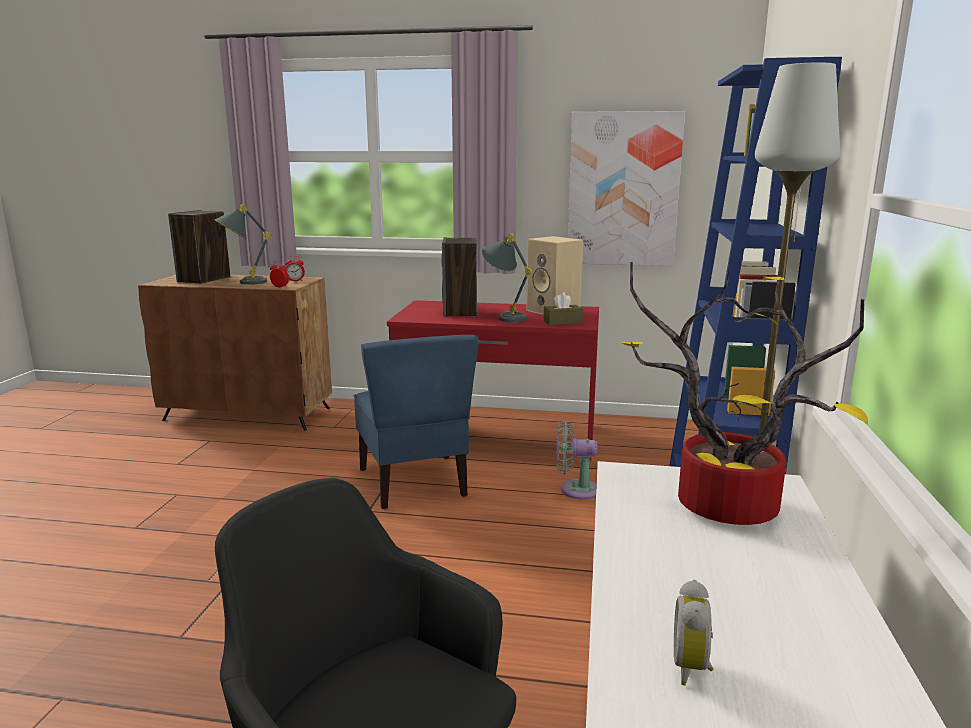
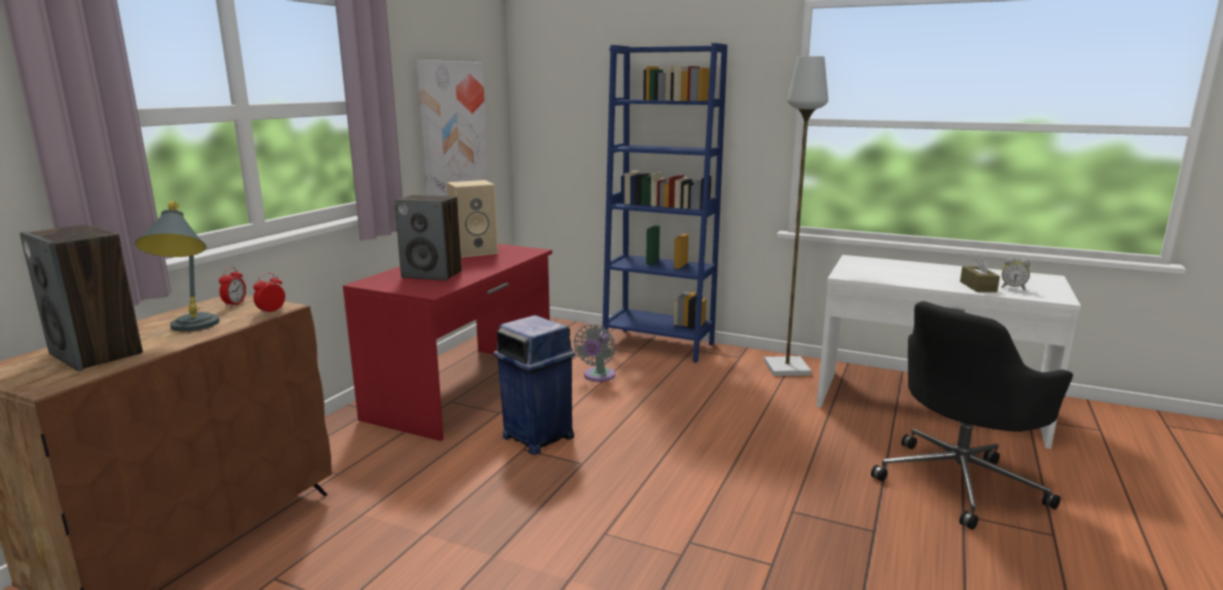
camera: 75 degrees left, 0 degrees up
blue chair [354,335,479,509] -> blue trash can [493,315,575,455]
grey table lamp [482,234,532,322] -> none
brown tissue box [543,292,583,325] -> brown tissue box moved to [960,255,1000,292]
potted plant [621,262,868,525] -> none

